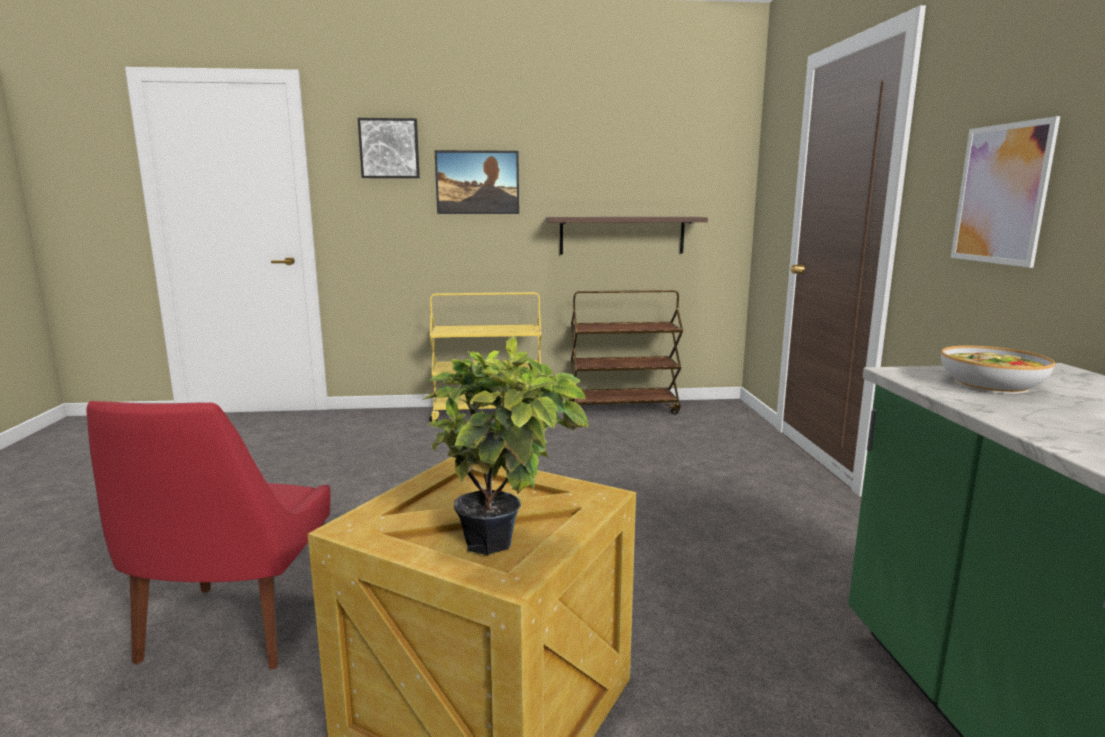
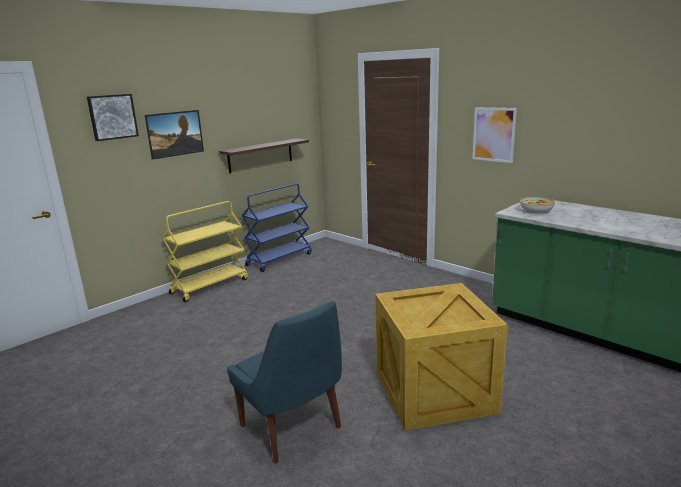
camera: 40 degrees left, 5 degrees up
red chair [86,401,331,670] -> blue chair [227,301,342,464]
potted plant [423,337,589,555] -> none
brown cart [570,290,683,415] -> blue cart [242,184,312,272]

